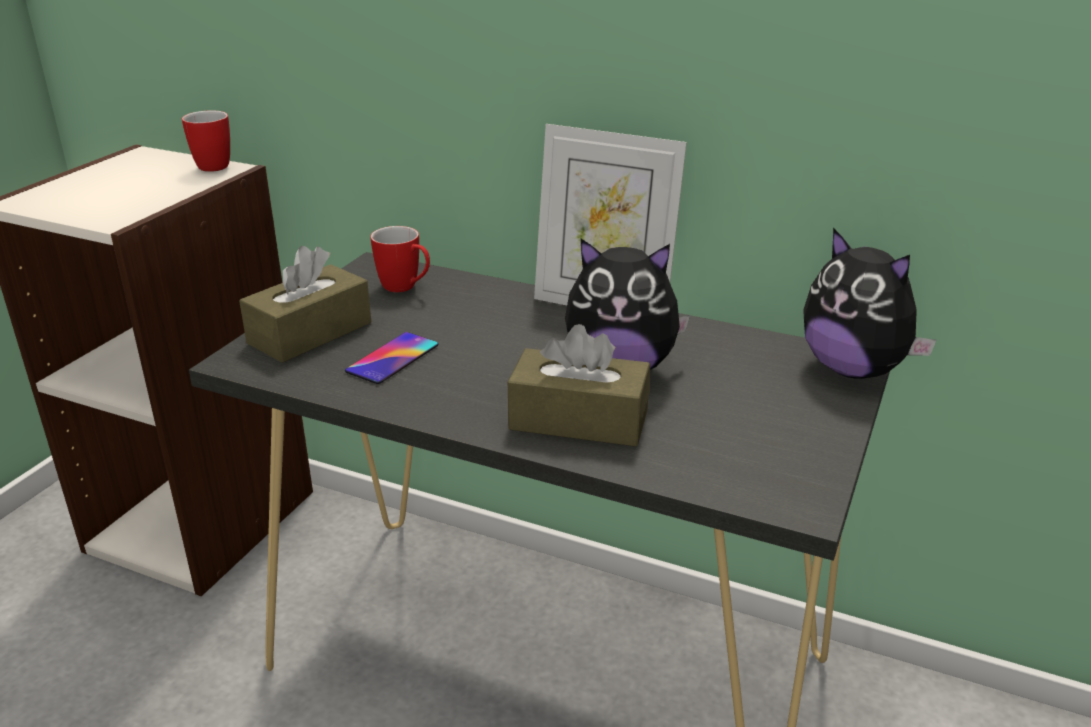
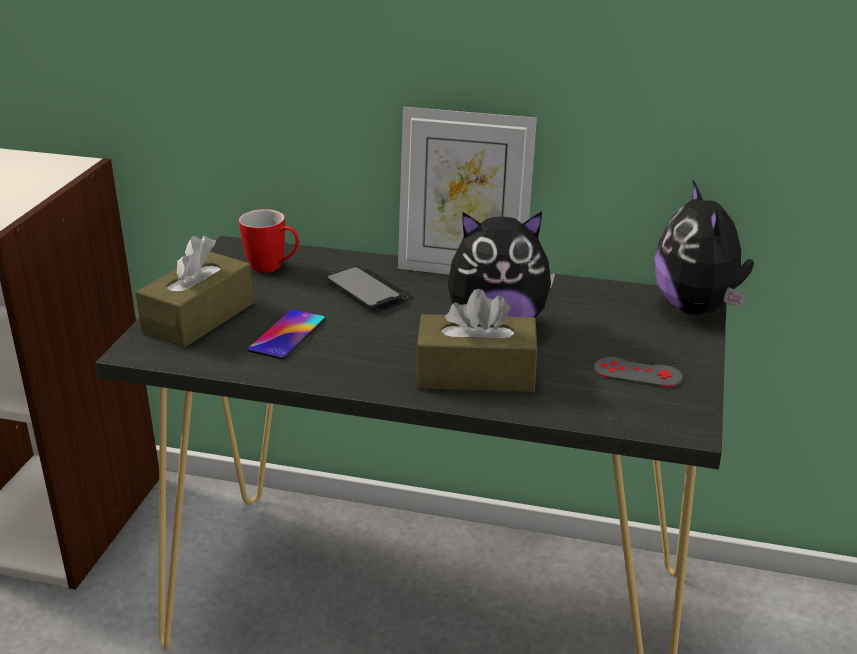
camera: 10 degrees left, 0 degrees up
mug [182,110,230,172] -> none
plush toy [803,228,937,379] -> plush toy turned 45 degrees clockwise [655,180,754,315]
none -> phone [326,266,413,310]
none -> grey game controller [594,357,683,388]

